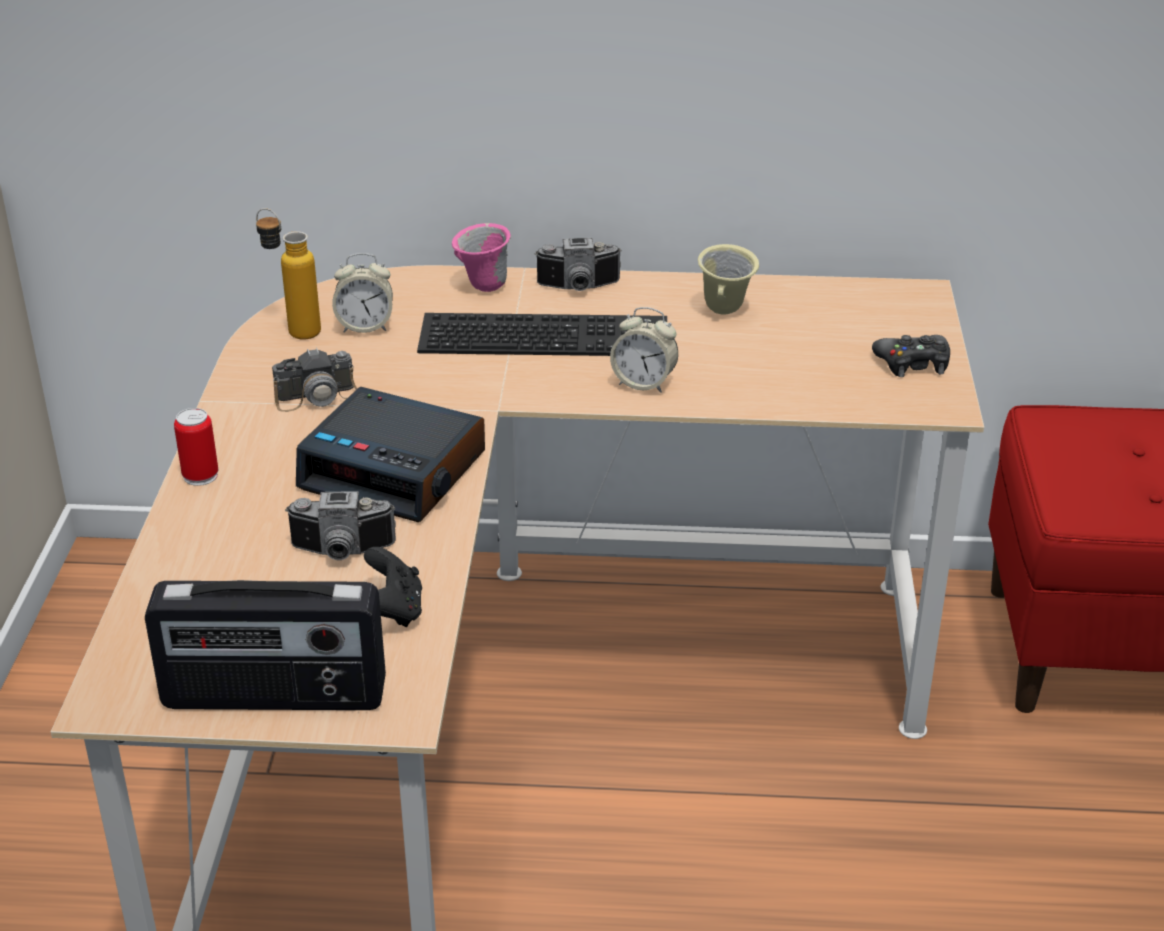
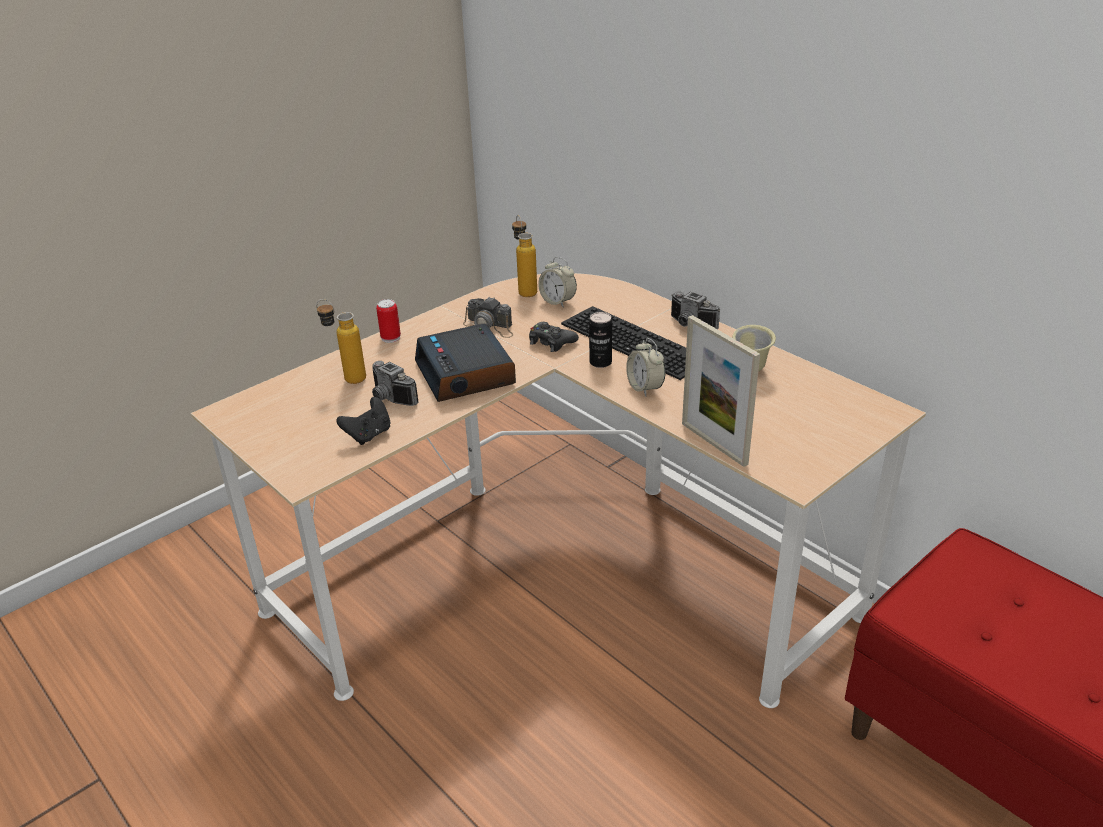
camera: 45 degrees right, 0 degrees up
radio [145,580,386,710] -> none
pink mug [452,223,511,292] -> none
black game controller [872,335,950,377] -> black game controller moved to [529,322,579,352]
none -> bottle [316,299,366,384]
none -> can [589,312,612,368]
none -> picture frame [682,315,760,467]

